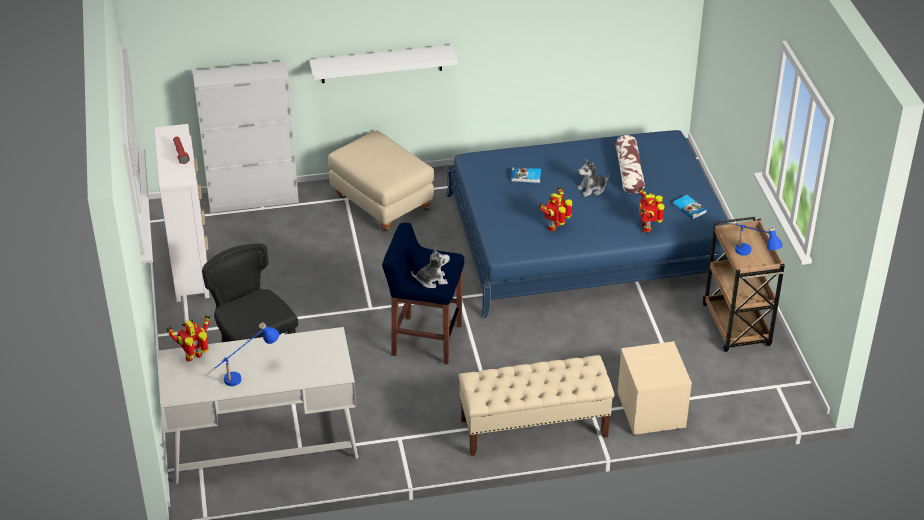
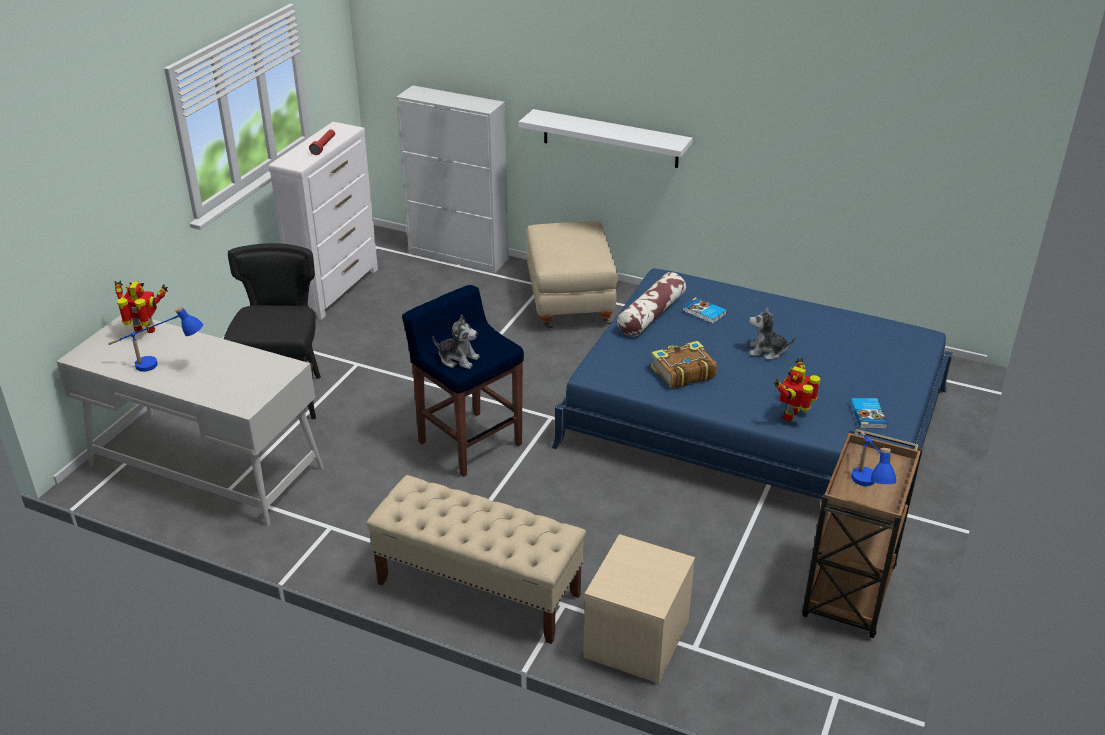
camera: 35 degrees right, 5 degrees down
toy robot [539,186,572,232] -> book [651,341,717,388]
pillow [615,135,645,194] -> pillow moved to [617,272,686,336]

